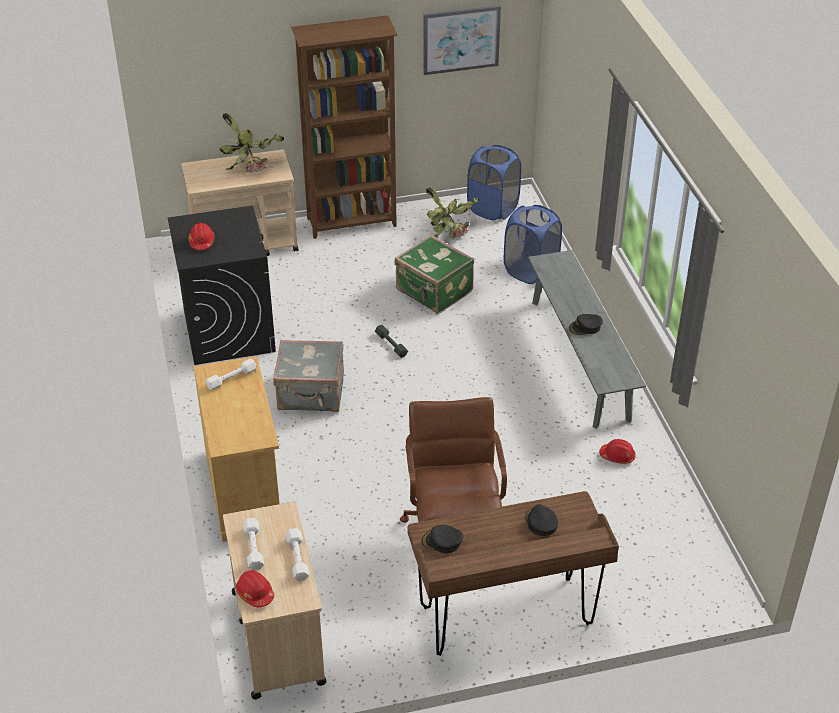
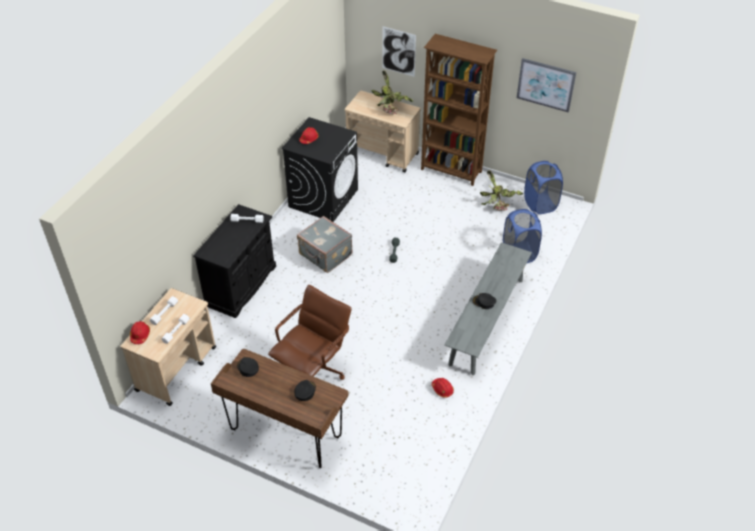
camera: 40 degrees right, 5 degrees up
beige cabinet [193,356,280,542] -> black cabinet [193,204,276,318]
green suitcase [395,235,474,314] -> none
none -> picture [382,26,416,77]

